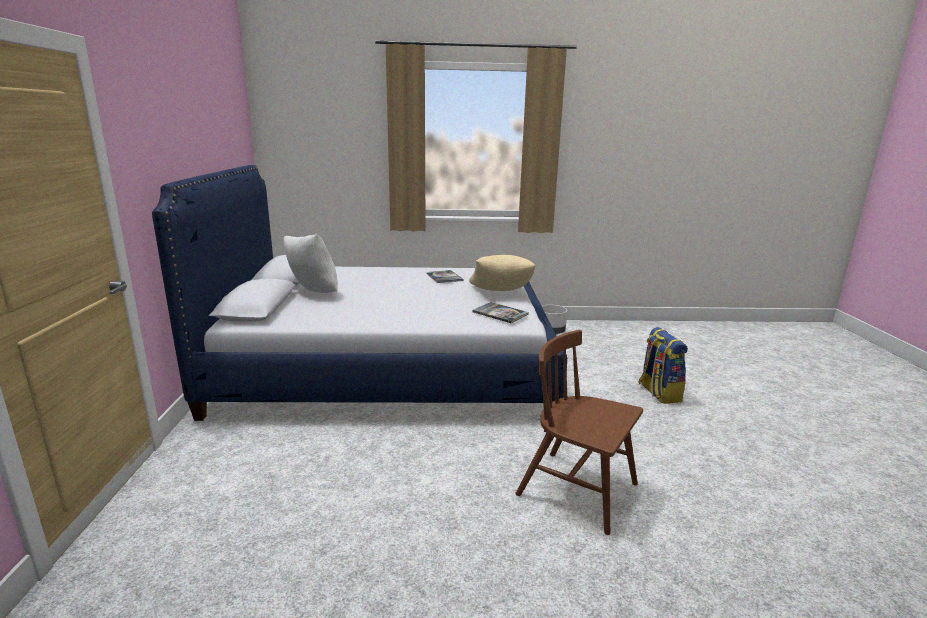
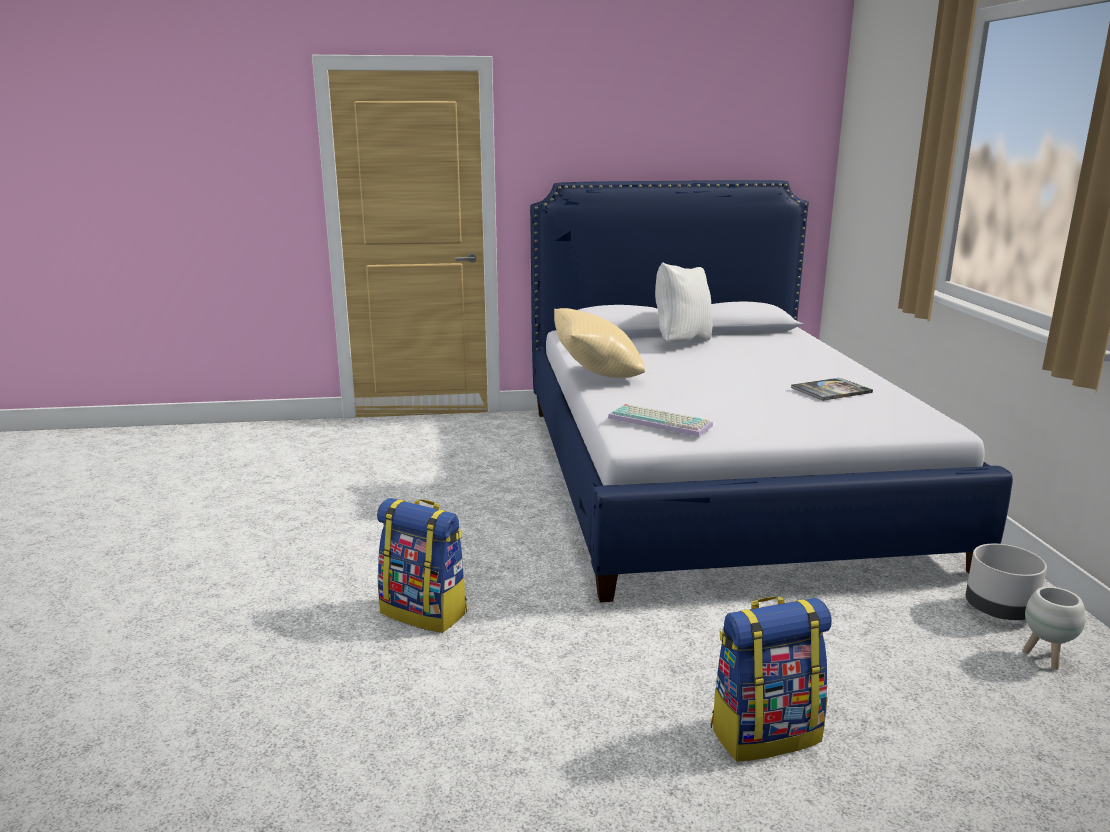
camera: 85 degrees right, 0 degrees up
beige pillow [469,255,535,291] -> beige pillow moved to [554,308,646,378]
book [472,302,529,323] -> keyboard [608,404,713,437]
brown chair [515,330,643,535] -> backpack [377,498,467,633]
none -> white planter [1023,586,1086,670]

